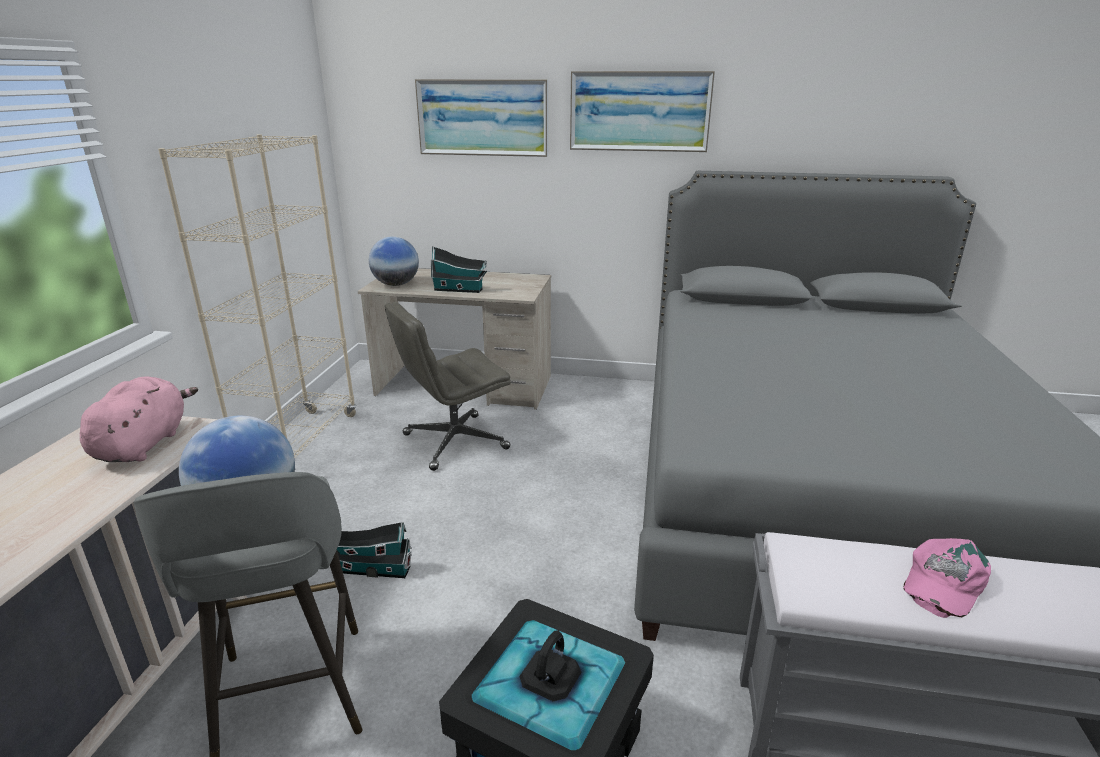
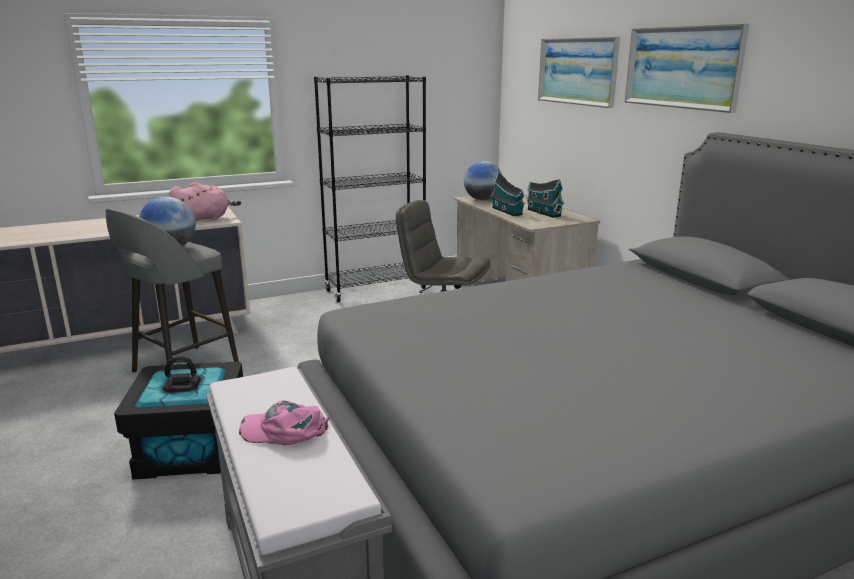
camera: 55 degrees right, 5 degrees down
beige bookcase [158,134,357,458] -> black bookcase [314,75,427,302]
toy house [337,522,412,578] -> toy house moved to [526,179,564,218]

